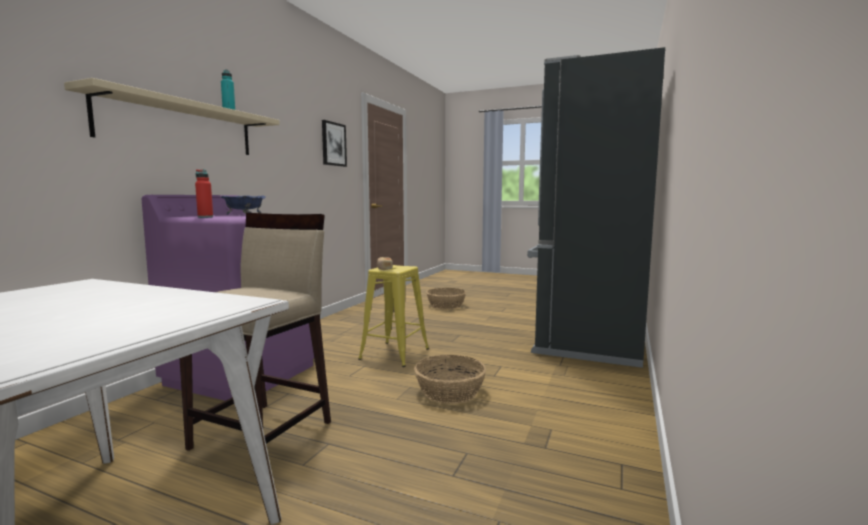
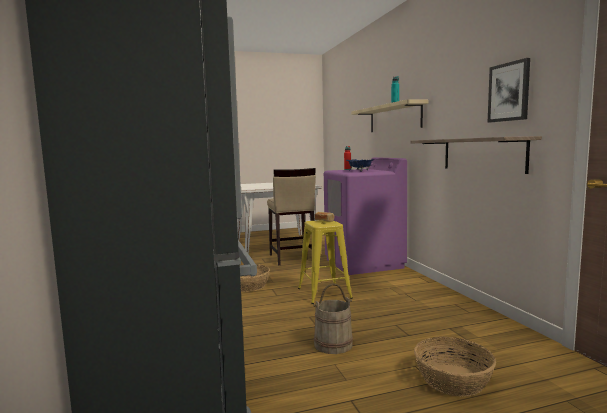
camera: 140 degrees right, 0 degrees up
none -> beige bucket [313,283,353,354]
none -> shelf [411,136,542,174]

